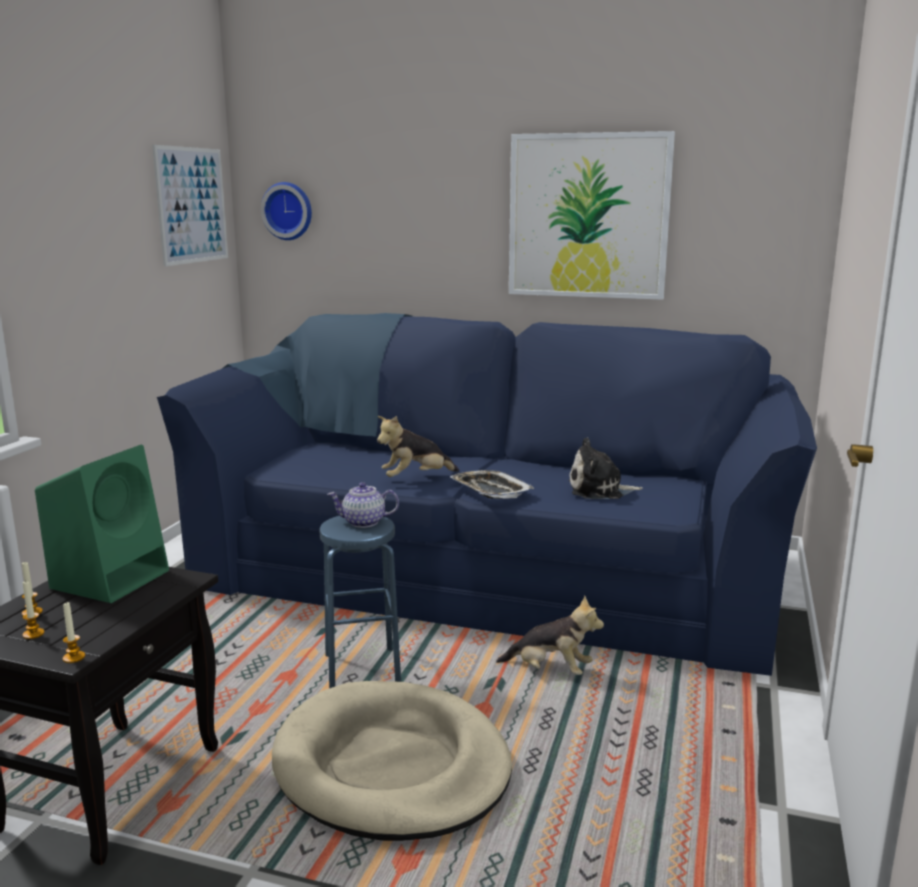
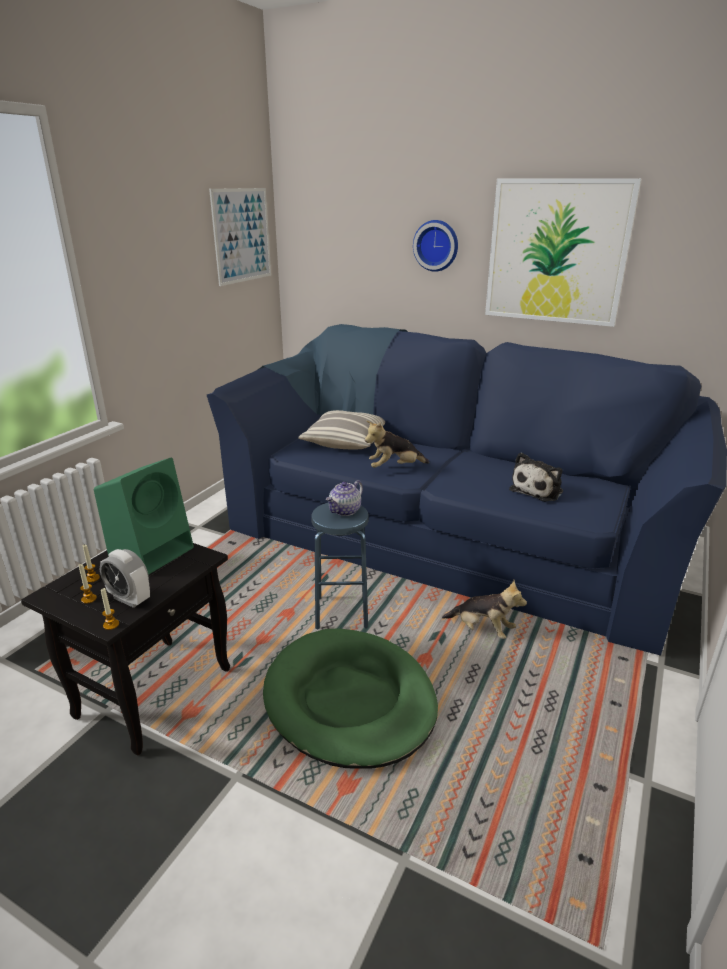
camera: 10 degrees right, 10 degrees up
wall clock [261,182,312,240] -> wall clock moved to [413,220,458,272]
beige dog bed [272,681,512,841] -> green dog bed [263,629,438,769]
teapot [327,482,399,528] -> teapot turned 60 degrees counterclockwise [326,480,363,516]
tray [450,470,534,499] -> none
plush toy [569,437,643,499] -> plush toy turned 60 degrees counterclockwise [509,453,563,502]
none -> alarm clock [100,549,150,608]
none -> pillow [298,410,385,449]

